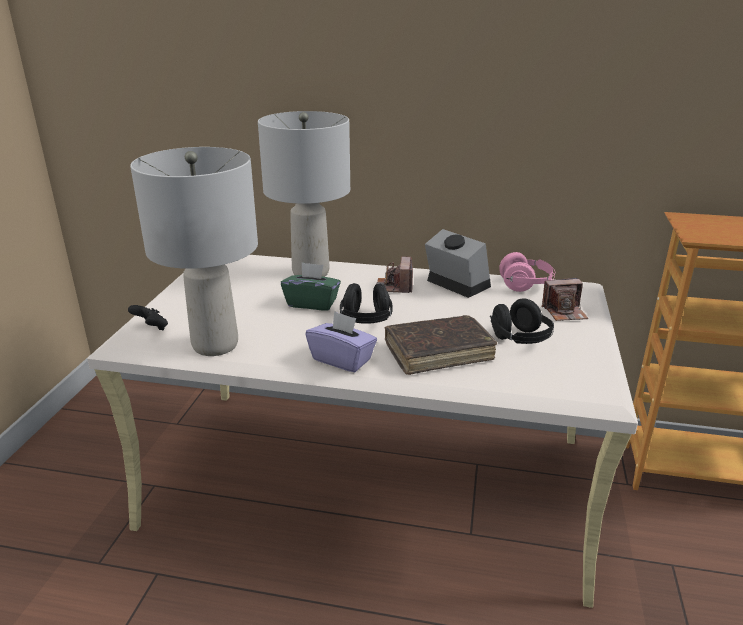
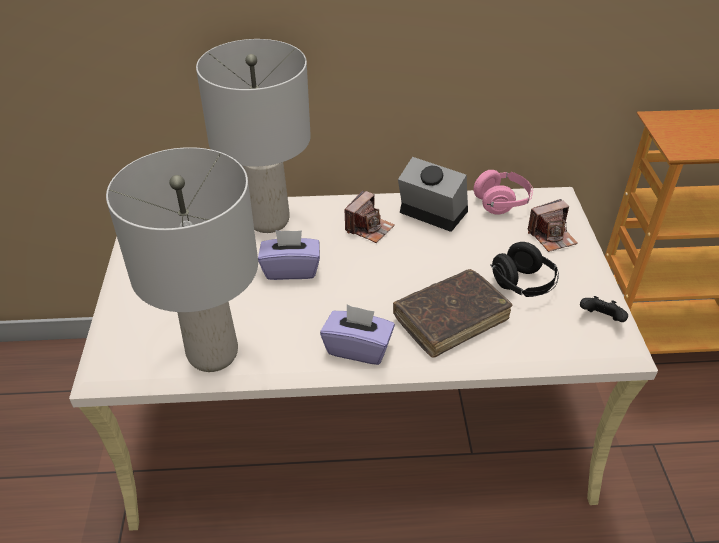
camera: 15 degrees left, 15 degrees up
black game controller [128,305,168,330] -> black game controller moved to [580,296,628,322]
green tissue box [281,262,341,311] -> purple tissue box [258,230,320,280]
black headphones [340,283,393,324] -> none
camera [376,257,413,293] -> camera turned 135 degrees counterclockwise [344,191,395,243]

